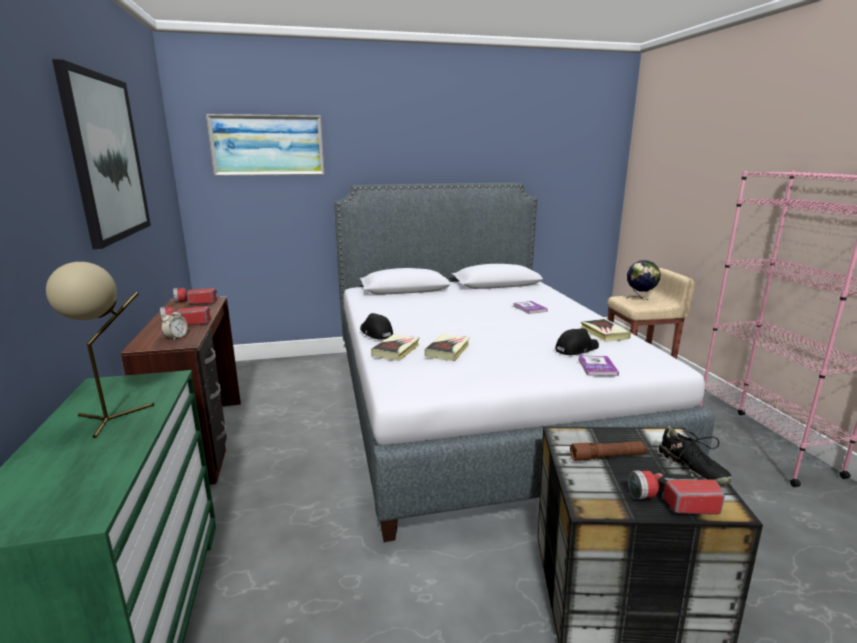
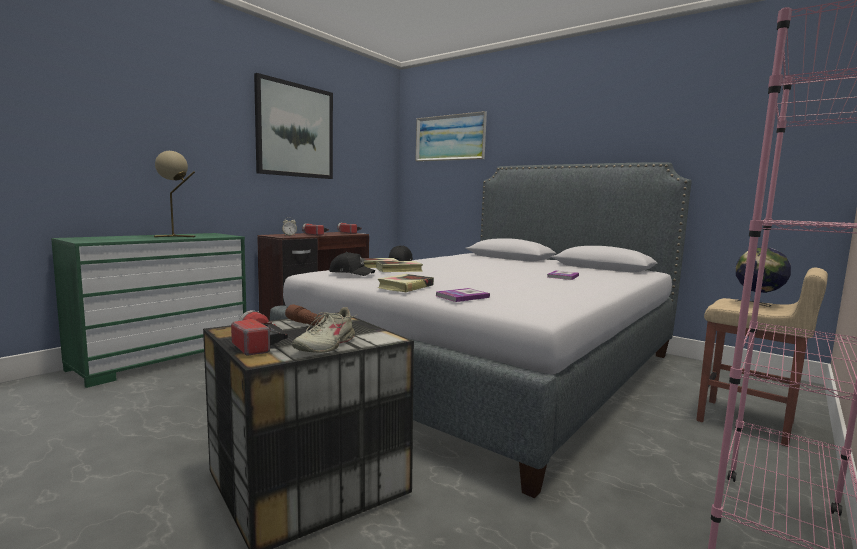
camera: 50 degrees right, 10 degrees down
black cap [556,328,599,355] -> black cap moved to [329,252,375,276]
book [581,319,631,342] -> book moved to [378,274,434,292]
black shoe [659,426,732,485] -> beige shoe [292,307,358,353]

